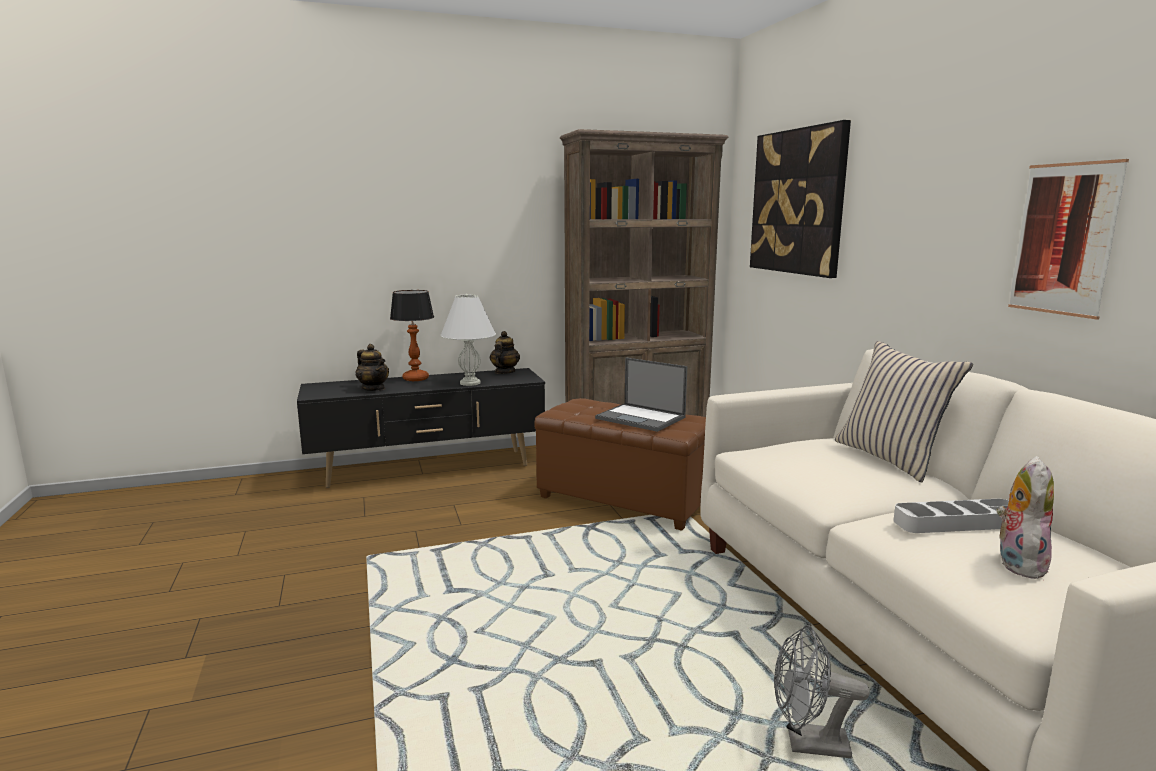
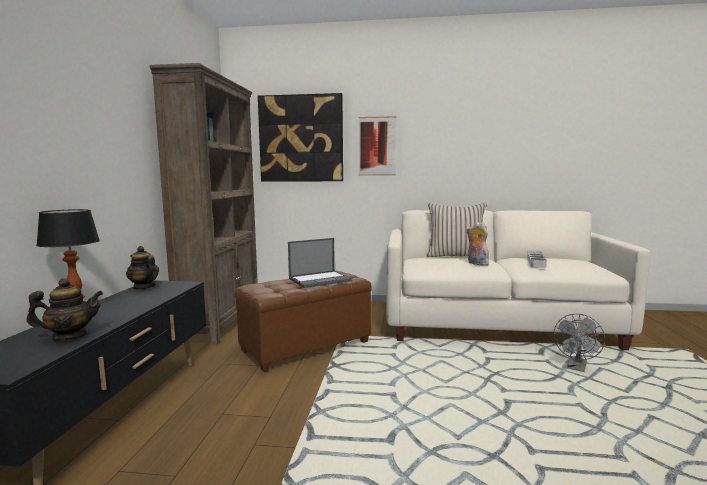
camera: 65 degrees left, 5 degrees down
white table lamp [440,294,496,386] -> none
plush toy [997,456,1054,579] -> plush toy moved to [466,222,489,265]
picture [1008,159,1129,320] -> picture moved to [359,116,396,176]

